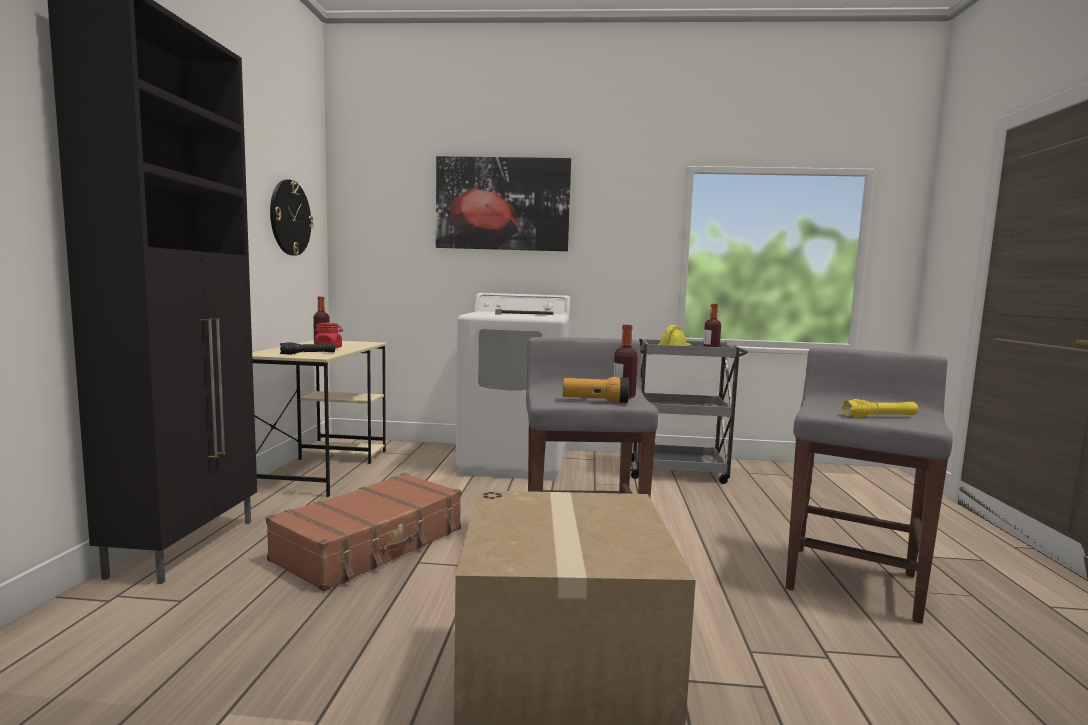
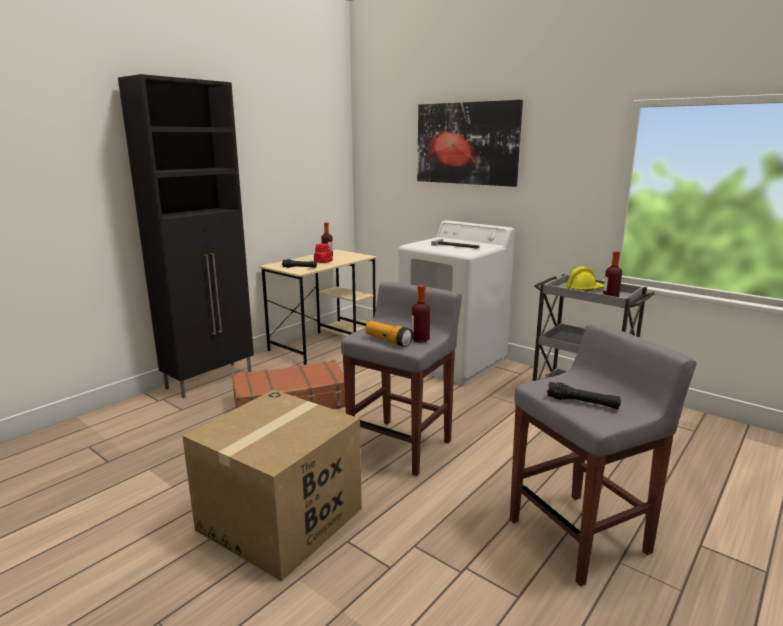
camera: 35 degrees right, 10 degrees up
wall clock [270,180,313,256] -> none
yellow flashlight [841,399,918,418] -> black flashlight [547,382,621,409]

